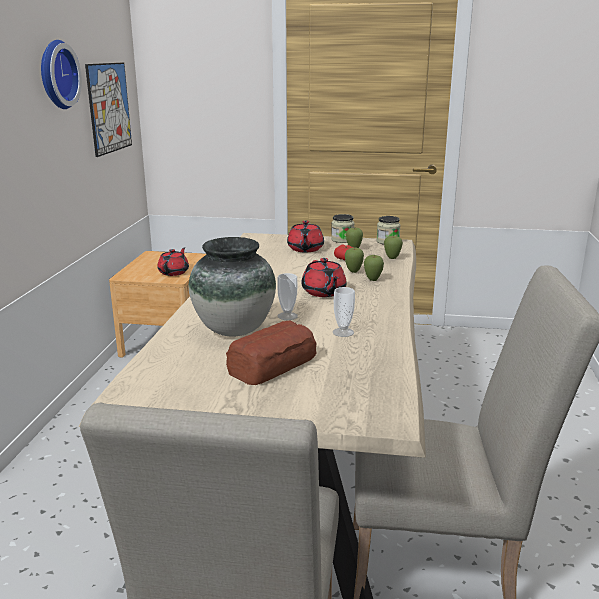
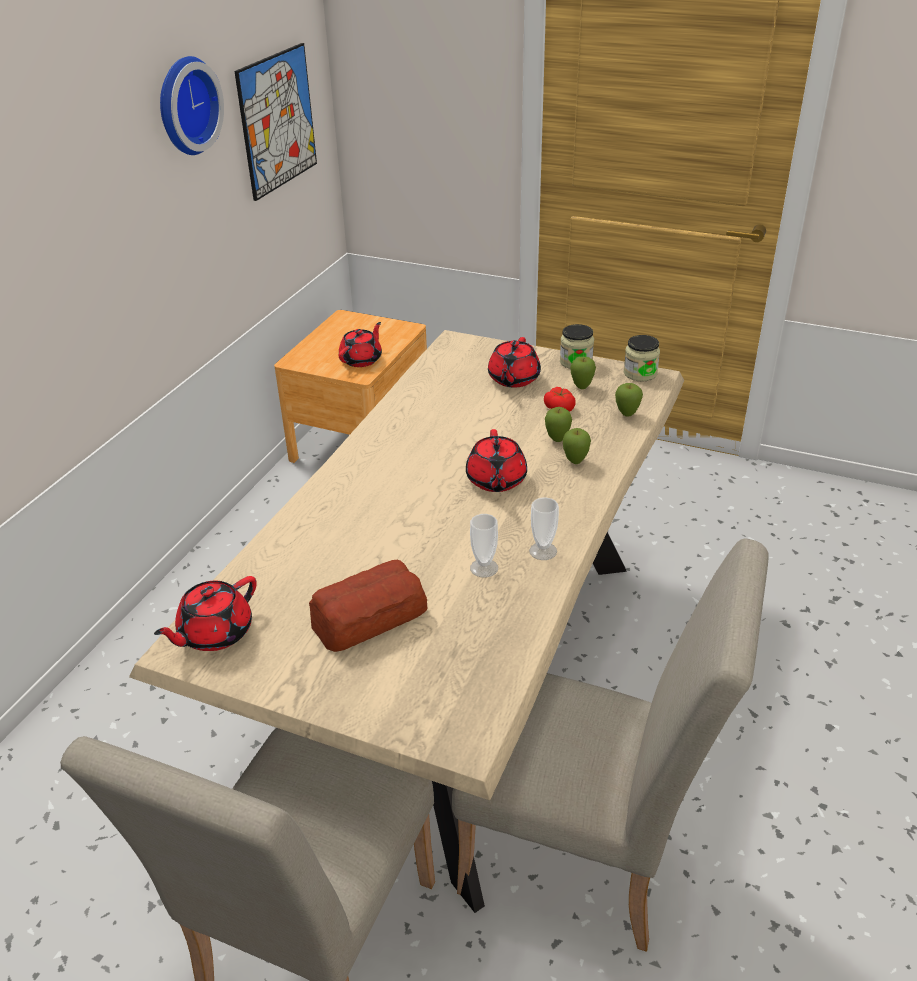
camera: 15 degrees right, 15 degrees up
vase [189,237,276,337] -> none
cup [277,273,298,320] -> cup moved to [529,497,559,560]
none -> red teapot [154,576,257,651]

